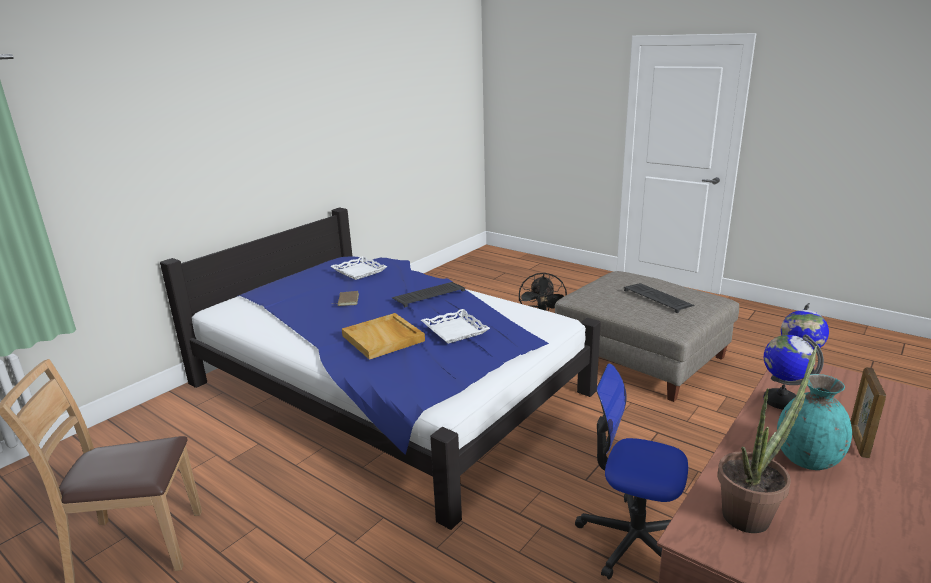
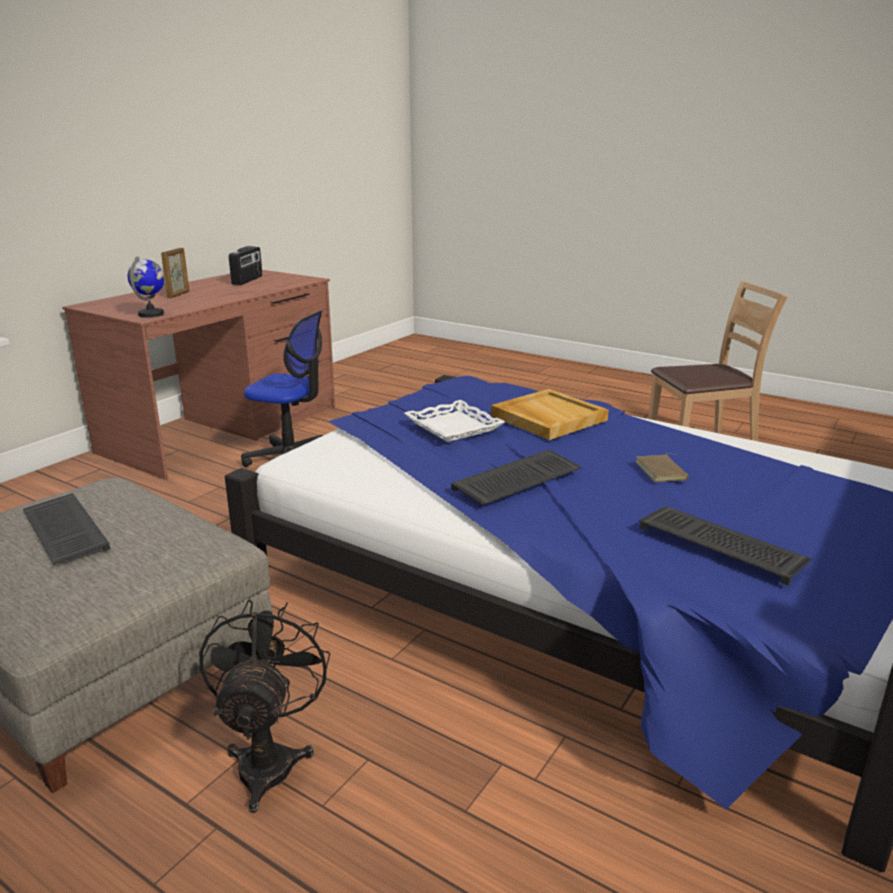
camera: 175 degrees right, 0 degrees up
white tray [330,256,388,280] -> keyboard [639,506,812,585]
potted plant [717,346,817,533] -> none
globe [764,334,824,409] -> none
turquoise vase [777,374,852,470] -> none
none -> radio [229,246,262,285]

